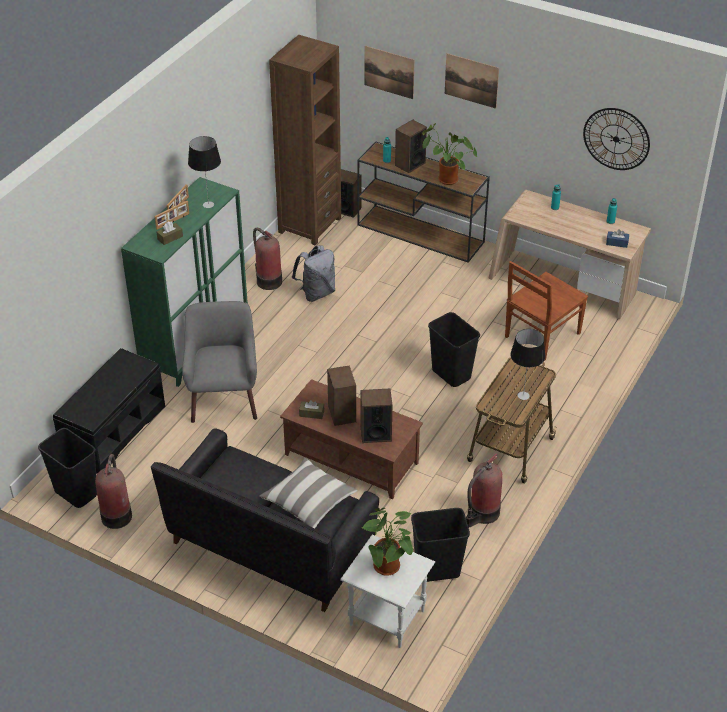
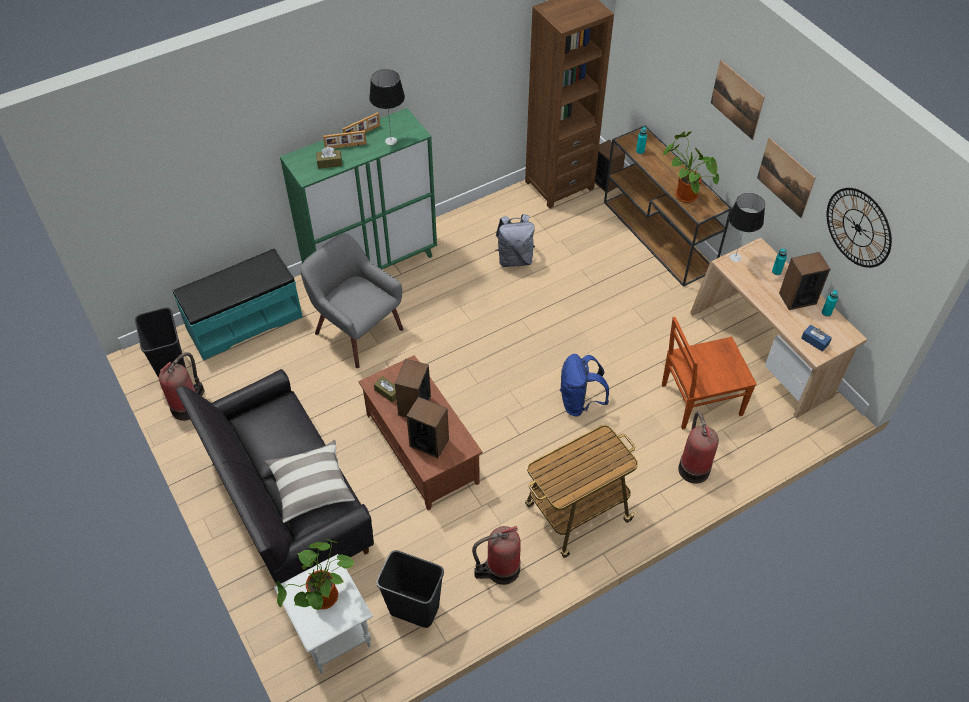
camera: 30 degrees right, 10 degrees up
black bench [53,348,165,474] -> turquoise bench [173,249,303,360]
grey armchair [182,301,257,423] -> grey armchair turned 75 degrees counterclockwise [300,234,403,368]
fire extinguisher [253,228,282,290] -> fire extinguisher moved to [678,411,719,484]
picture [365,46,415,99] -> picture moved to [757,137,815,218]
speaker [395,120,427,173] -> speaker moved to [779,252,830,310]
black trash can [428,312,480,387] -> blue backpack [560,354,609,417]
table lamp [510,329,546,400] -> table lamp moved to [729,193,765,262]

